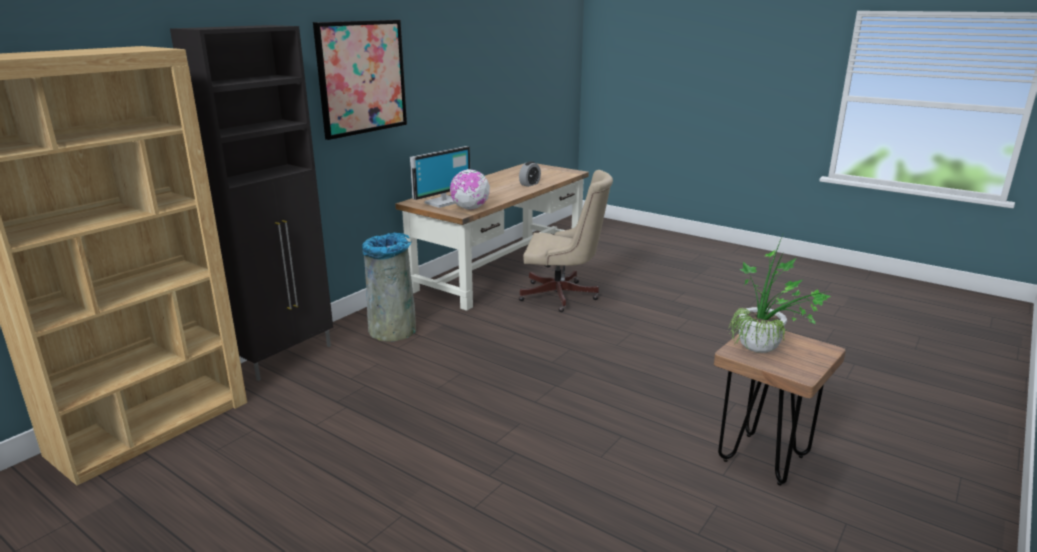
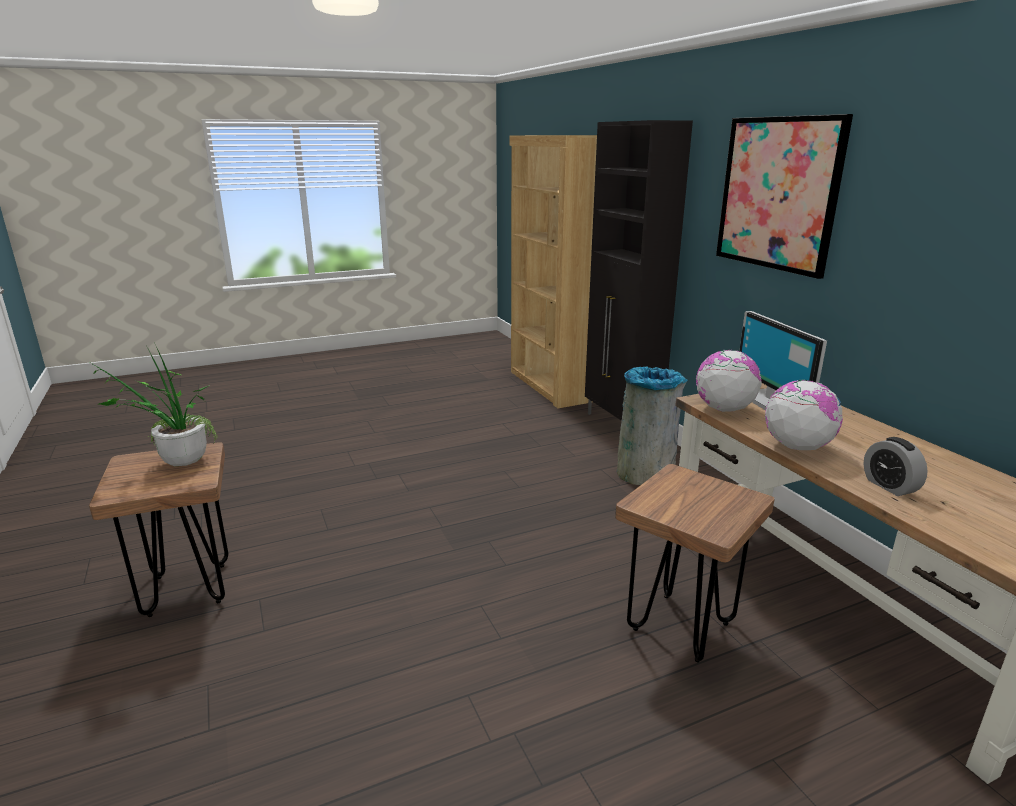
camera: 120 degrees right, 0 degrees up
beige office chair [518,170,613,312] -> brown stool [615,464,774,663]
none -> globe [765,380,843,450]

